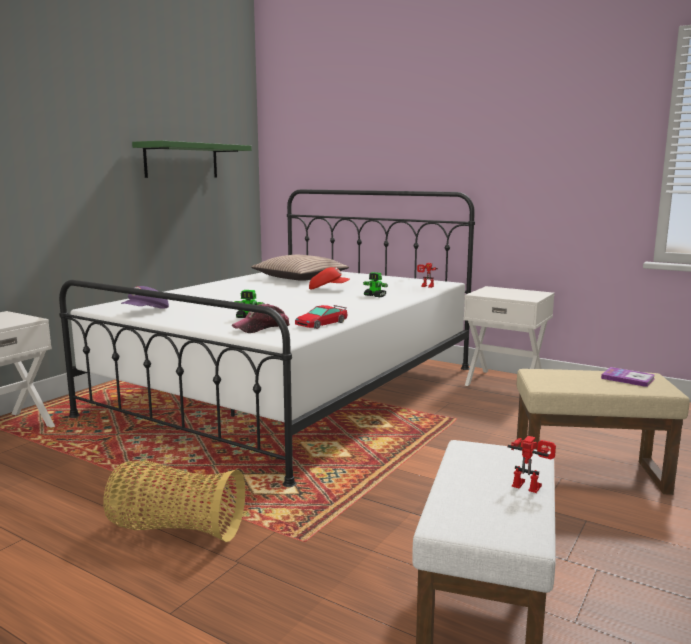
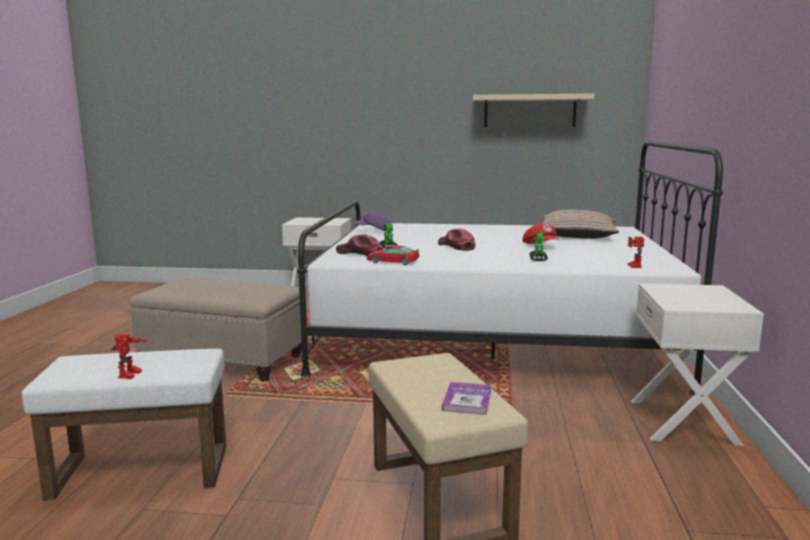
camera: 65 degrees right, 0 degrees up
basket [104,461,245,542] -> beige ottoman [129,278,302,382]
green shelf [132,141,251,178] -> beige shelf [473,94,595,127]
none -> cap [438,229,475,251]

